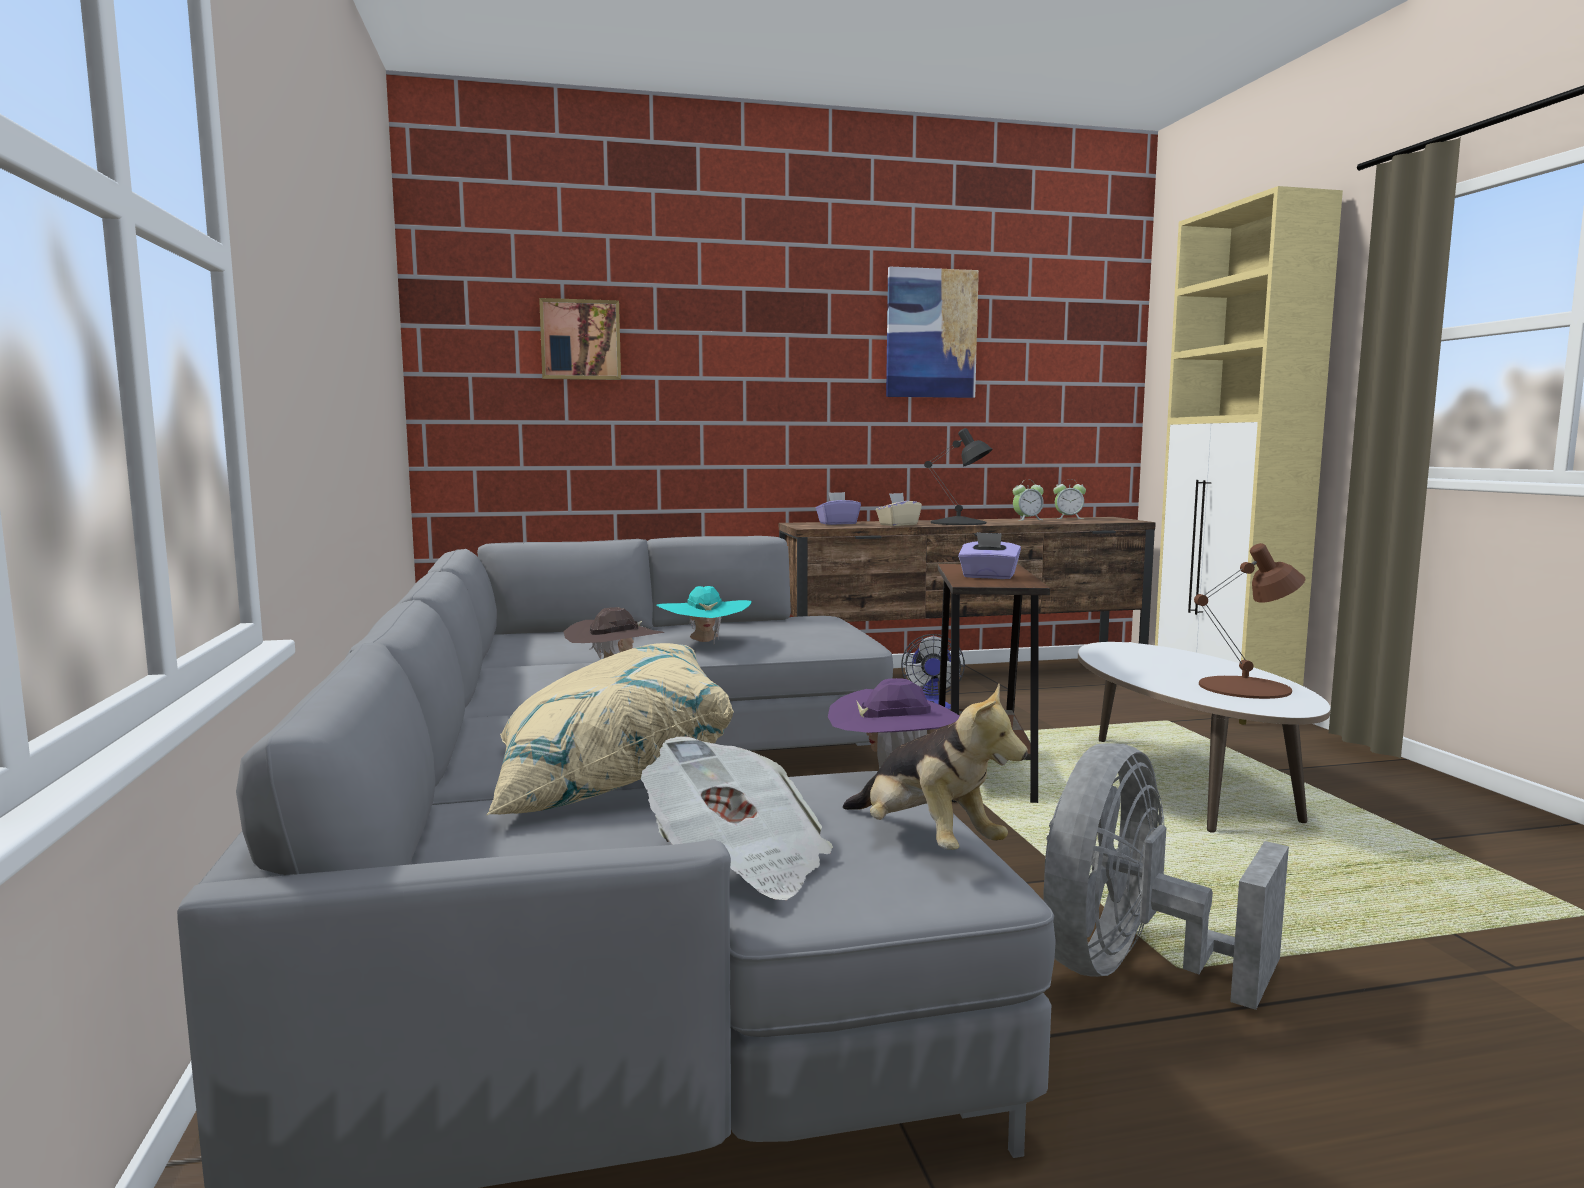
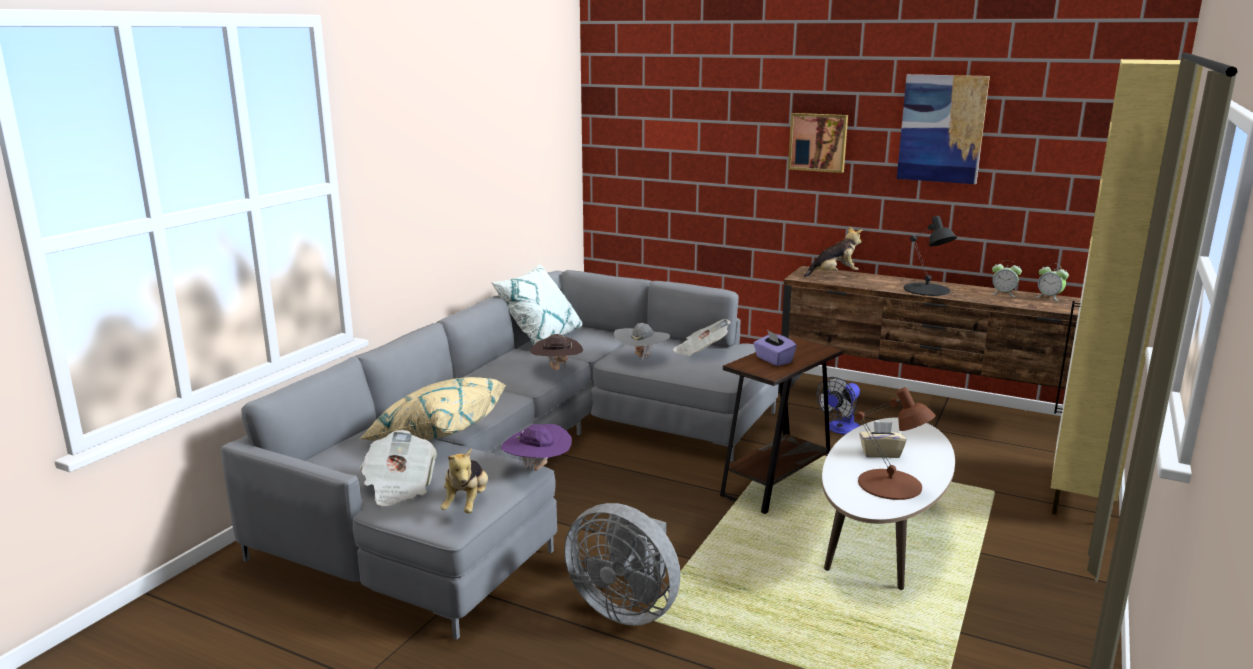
camera: 40 degrees right, 10 degrees up
picture [539,298,621,380] -> picture moved to [788,113,848,173]
turquoise hat [656,586,751,644] -> grey hat [614,323,670,360]
purple tissue box [816,492,861,525] -> plush toy [804,226,863,277]
beige tissue box [876,493,922,526] -> beige tissue box moved to [859,422,907,458]
grey fan [1043,743,1289,1010] -> grey fan turned 135 degrees counterclockwise [564,503,681,626]
none -> white pillow [491,264,582,345]
none -> newspaper [673,319,731,356]

